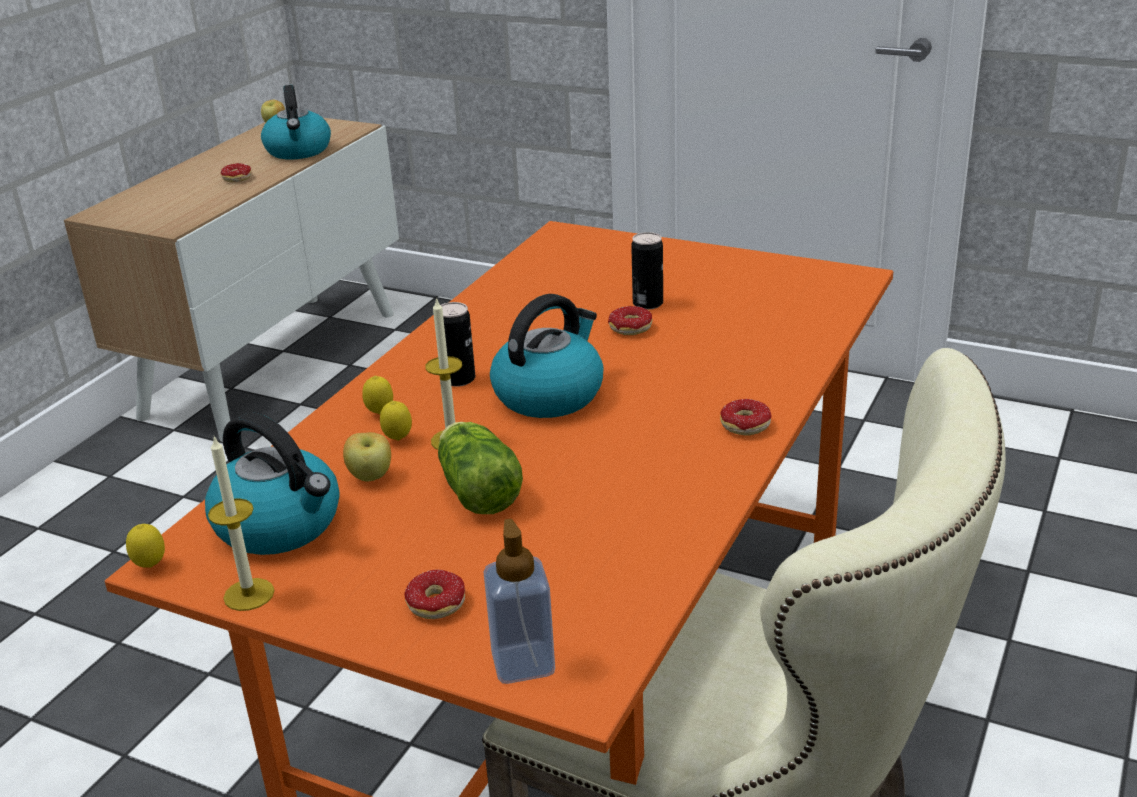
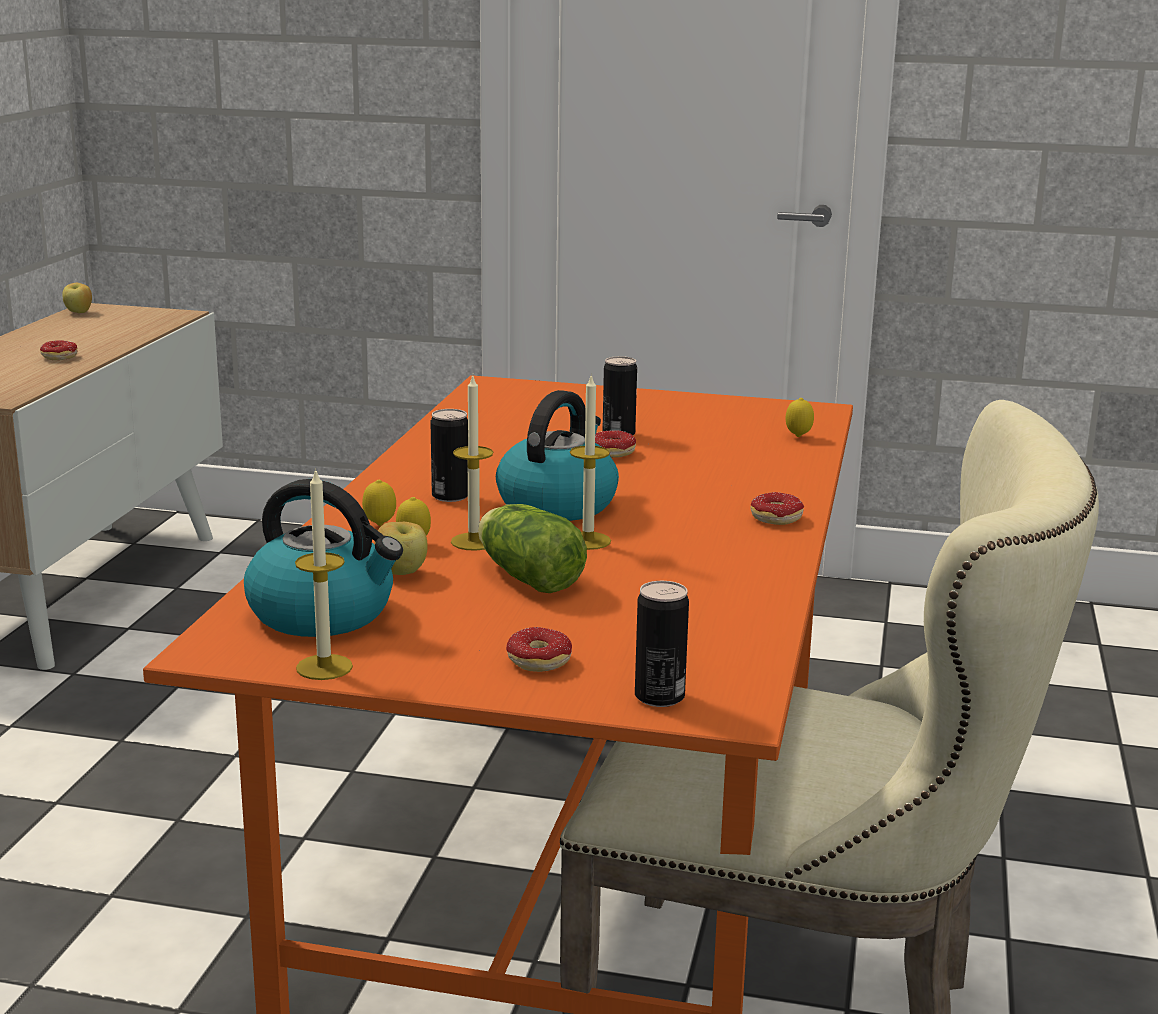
camera: 15 degrees left, 10 degrees down
lemon [126,524,165,568] -> lemon moved to [786,398,814,437]
kettle [261,85,331,159] -> none
soap dispenser [484,519,555,684] -> can [635,581,689,707]
none -> candle [570,373,611,550]

